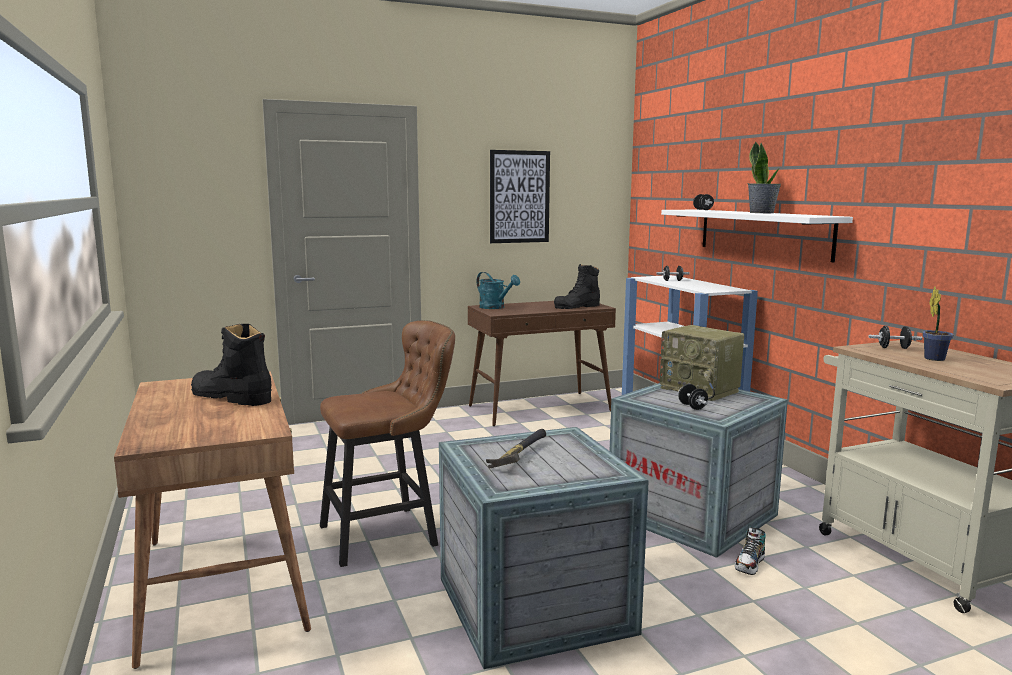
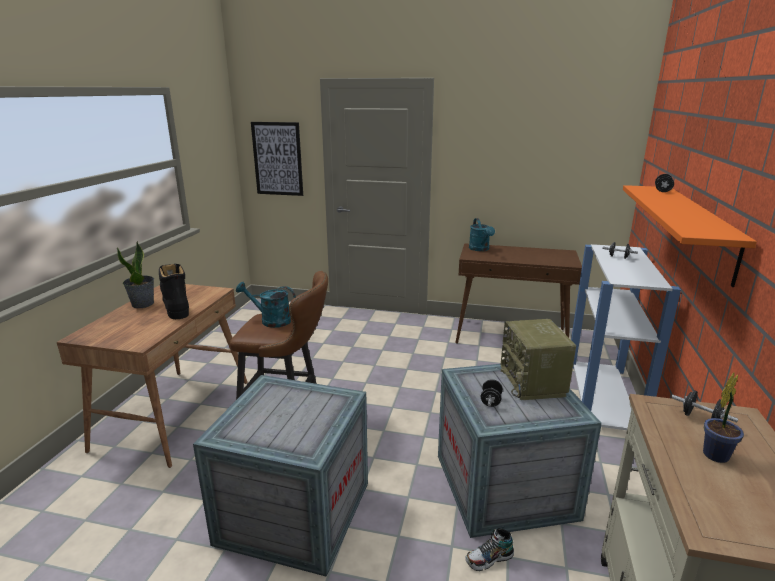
camera: 35 degrees right, 10 degrees up
hammer [486,429,546,468] -> none
picture [490,150,550,243] -> picture moved to [251,122,303,196]
black boot [554,264,600,309] -> none
white shelf [661,210,853,262] -> orange shelf [623,185,757,287]
potted plant [748,141,781,213] -> potted plant moved to [117,241,154,308]
none -> turquoise watering can [236,282,296,328]

